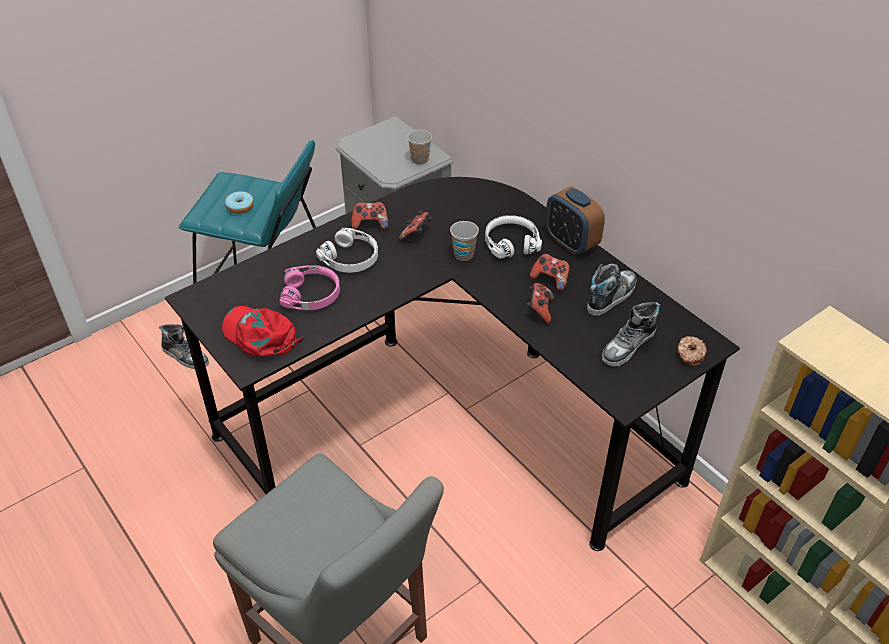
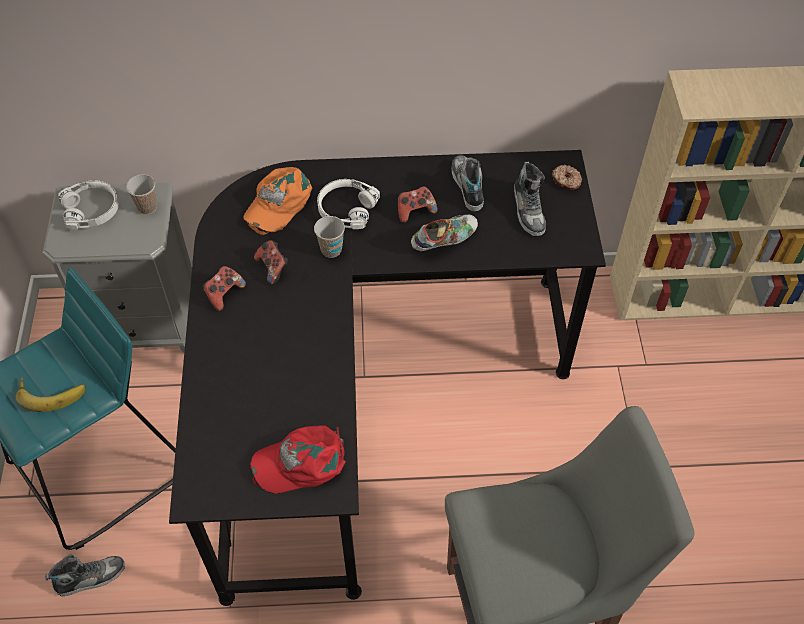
camera: 55 degrees left, 10 degrees up
donut [225,191,254,214] -> banana [16,377,86,412]
pink headphones [279,265,340,310] -> none
white headphones [316,228,378,273] -> white headphones moved to [58,180,119,229]
game controller [527,283,554,324] -> shoe [411,215,478,251]
alarm clock [545,187,605,255] -> none
none -> orange cap [243,167,312,235]

